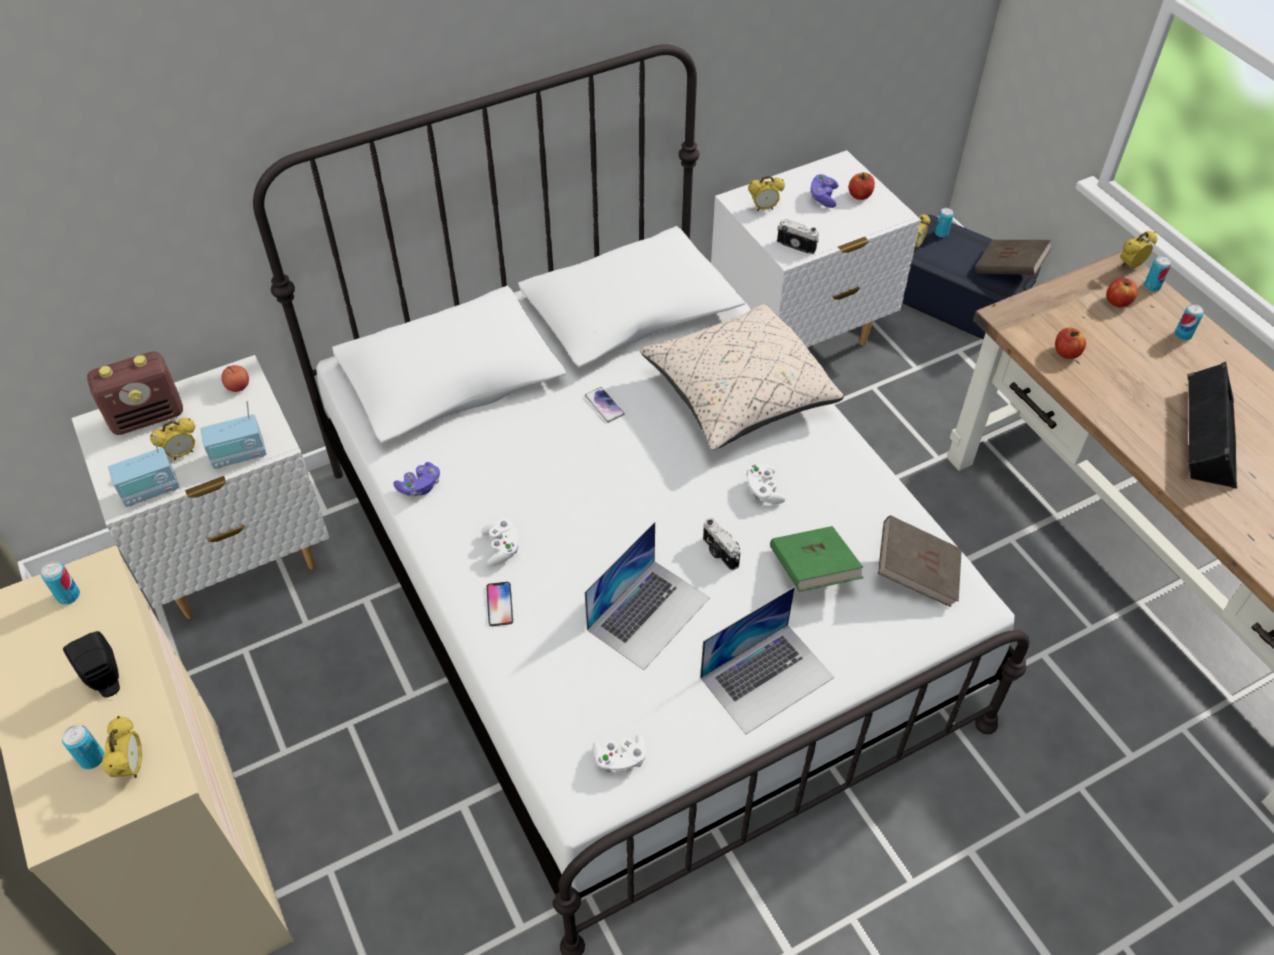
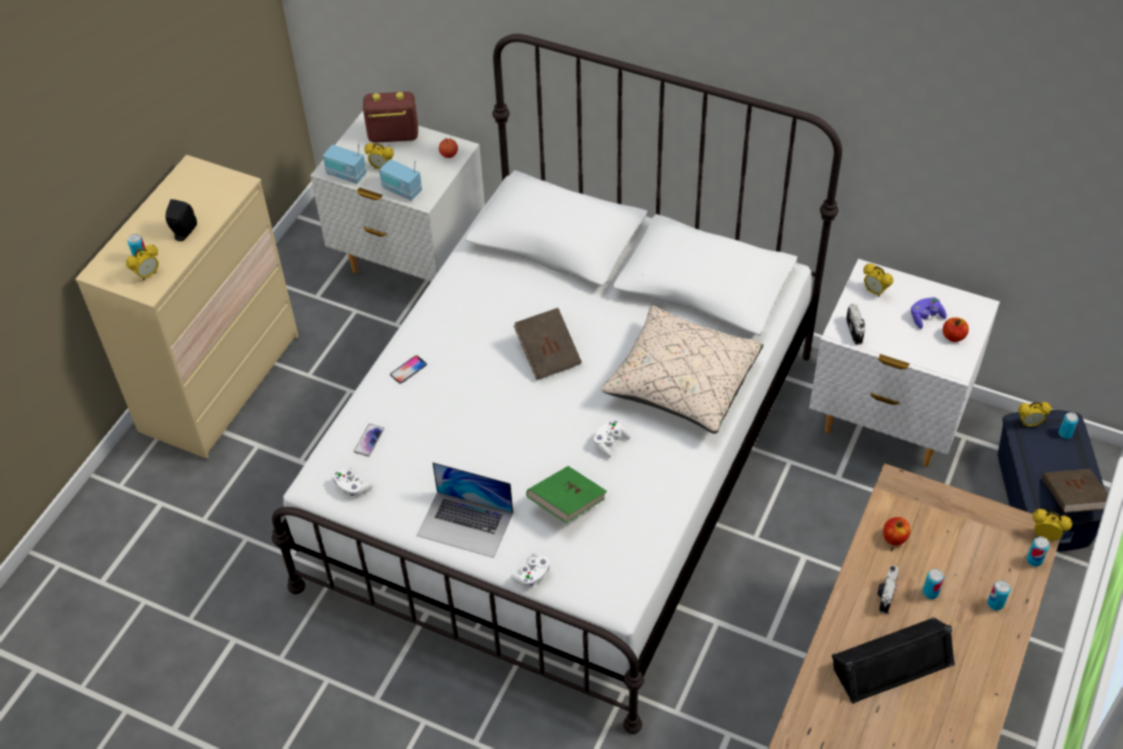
camera: 55 degrees right, 0 degrees up
can [41,561,80,605] -> can moved to [923,569,944,599]
radio [87,351,183,435] -> radio turned 150 degrees clockwise [363,92,418,143]
purple game controller [393,462,440,496] -> none
white game controller [481,518,518,566] -> white game controller moved to [511,553,550,586]
phone [585,387,625,423] -> phone moved to [354,424,384,457]
laptop [585,522,710,670] -> none
camera [703,518,741,571] -> camera moved to [877,565,899,614]
brown book [878,515,962,607] -> brown book moved to [514,308,582,380]
apple [1106,278,1138,307] -> none

